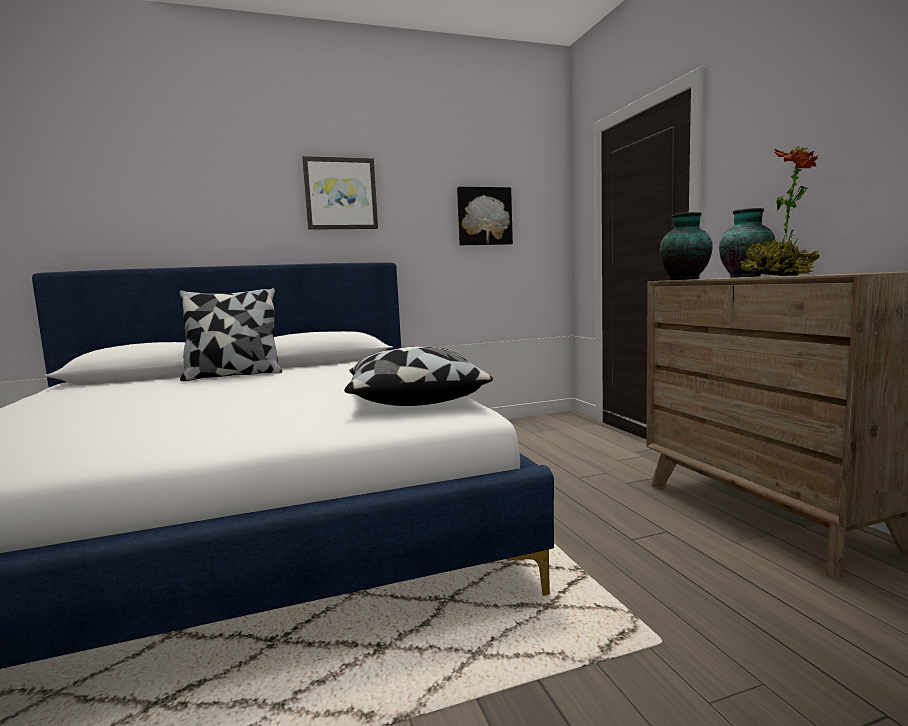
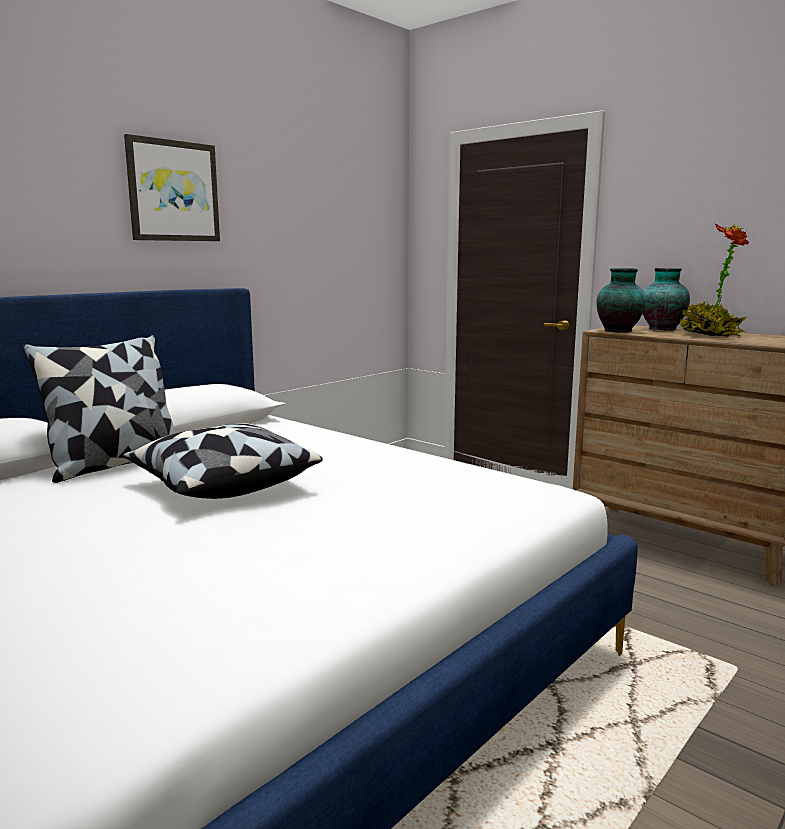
camera: 30 degrees left, 5 degrees up
pillow [344,346,493,406] -> pillow moved to [123,423,323,499]
picture [457,187,513,245] -> none

